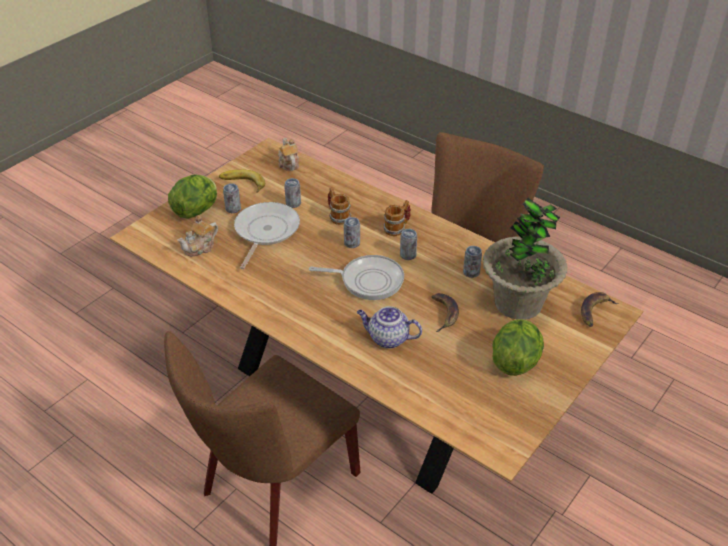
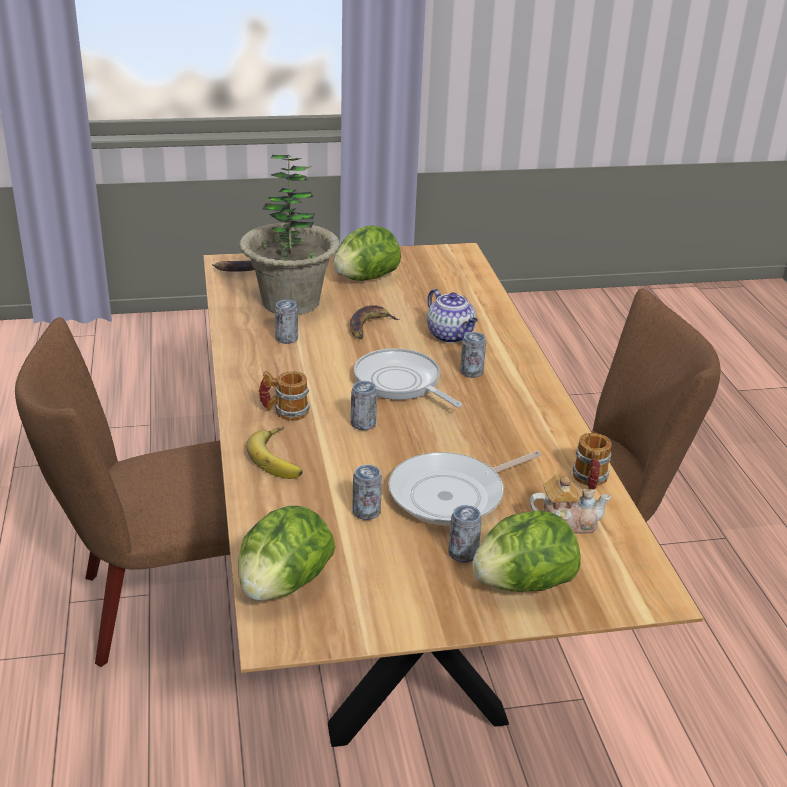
camera: 140 degrees left, 10 degrees down
banana [219,169,265,193] -> banana moved to [246,427,303,479]
teapot [278,138,299,171] -> lettuce [238,506,336,601]
mug [328,187,351,225] -> mug moved to [573,433,612,490]
can [400,229,417,260] -> can moved to [460,332,486,378]

